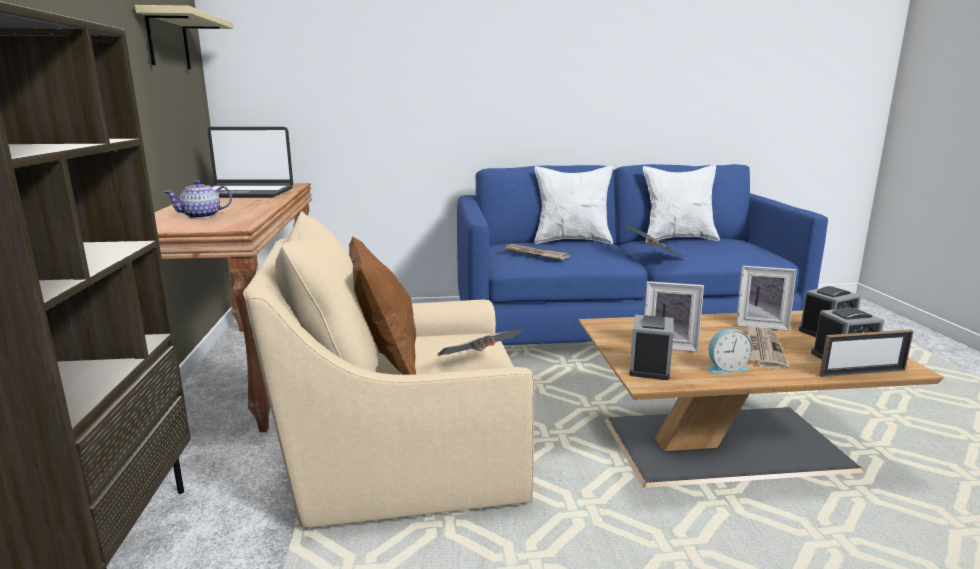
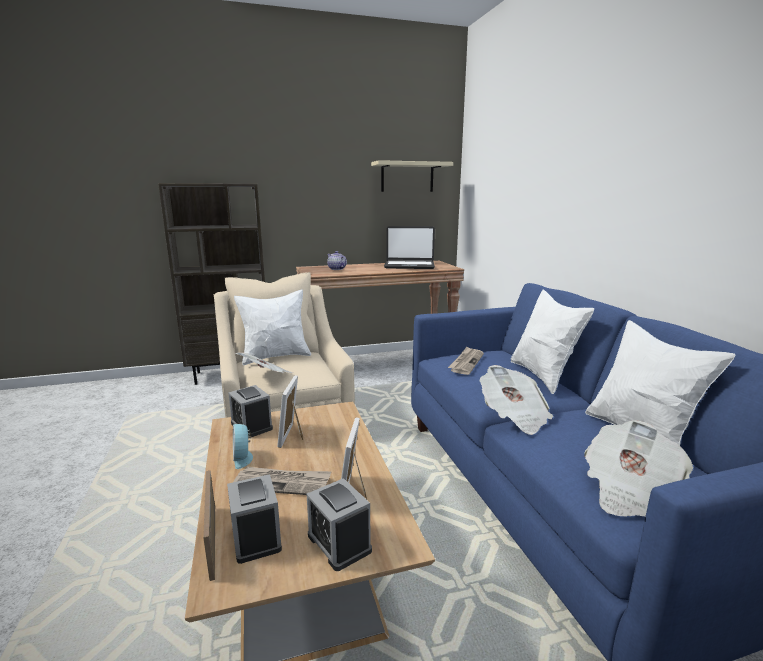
camera: 80 degrees right, 0 degrees up
laptop [208,127,293,198] -> laptop turned 75 degrees counterclockwise [384,226,435,269]
brown pillow [349,236,416,375] -> white pillow [234,289,311,365]
alarm clock [629,315,674,380] -> alarm clock turned 135 degrees counterclockwise [228,385,273,437]
none -> newspaper [584,420,693,517]

